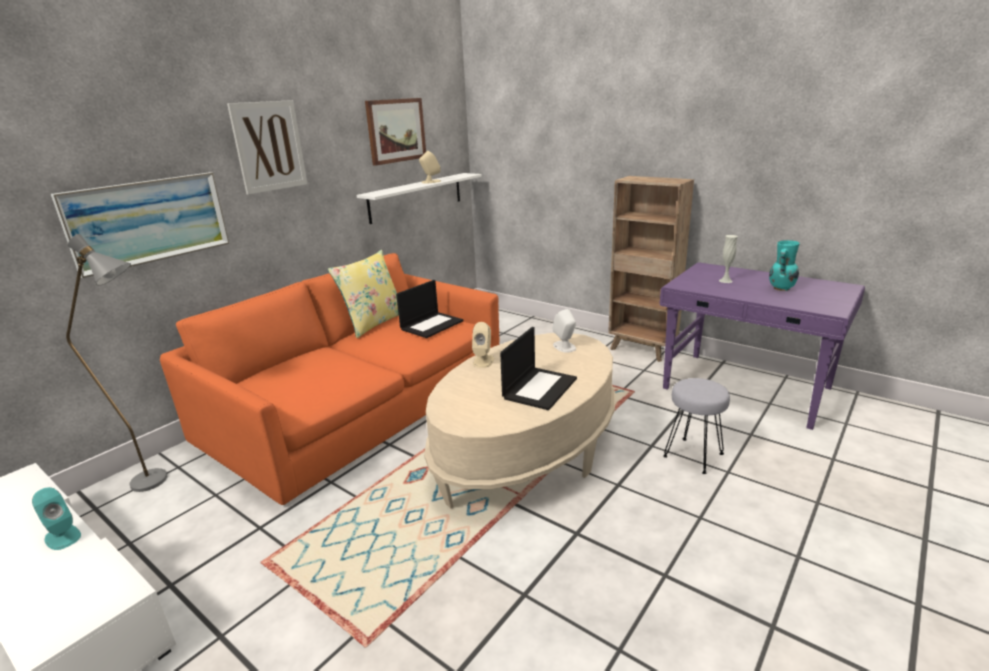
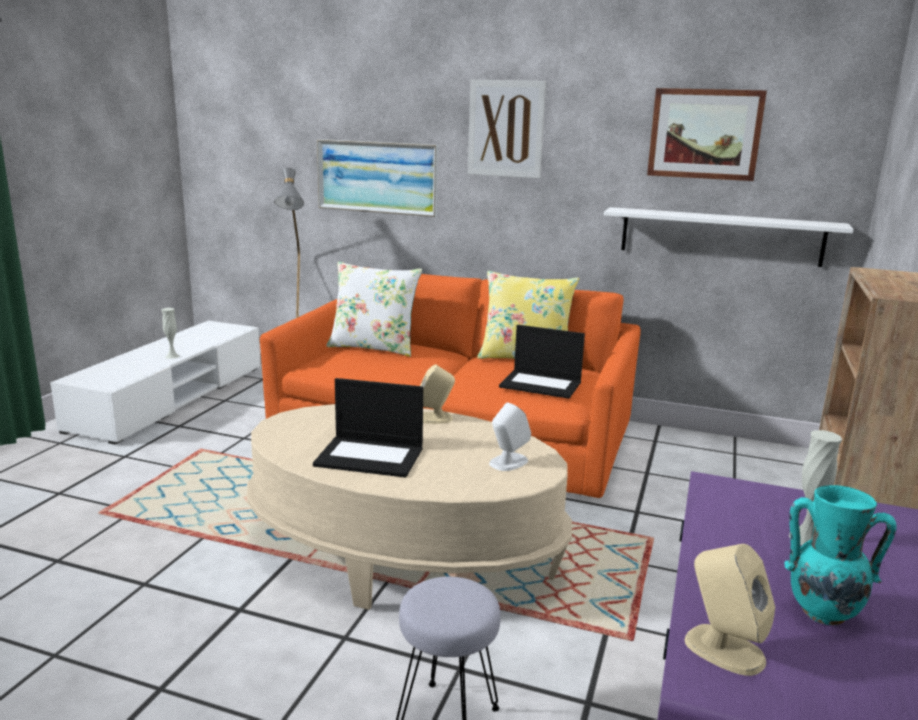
camera: 70 degrees right, 5 degrees down
turquoise speaker [32,487,81,550] -> white vase [162,308,180,359]
beige speaker [419,151,441,184] -> beige speaker moved to [685,544,775,676]
none -> white pillow [326,262,422,357]

